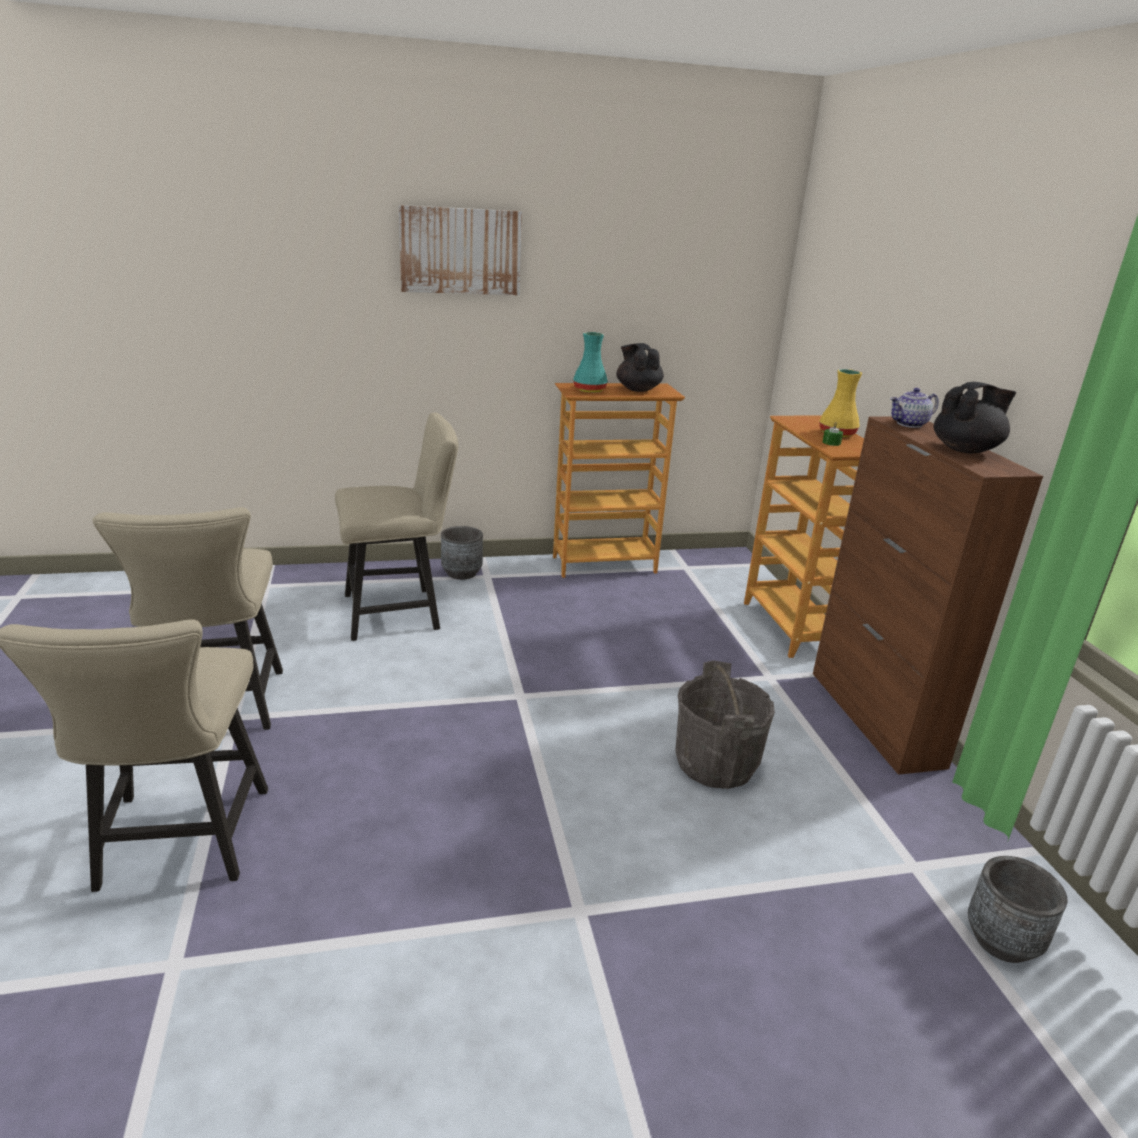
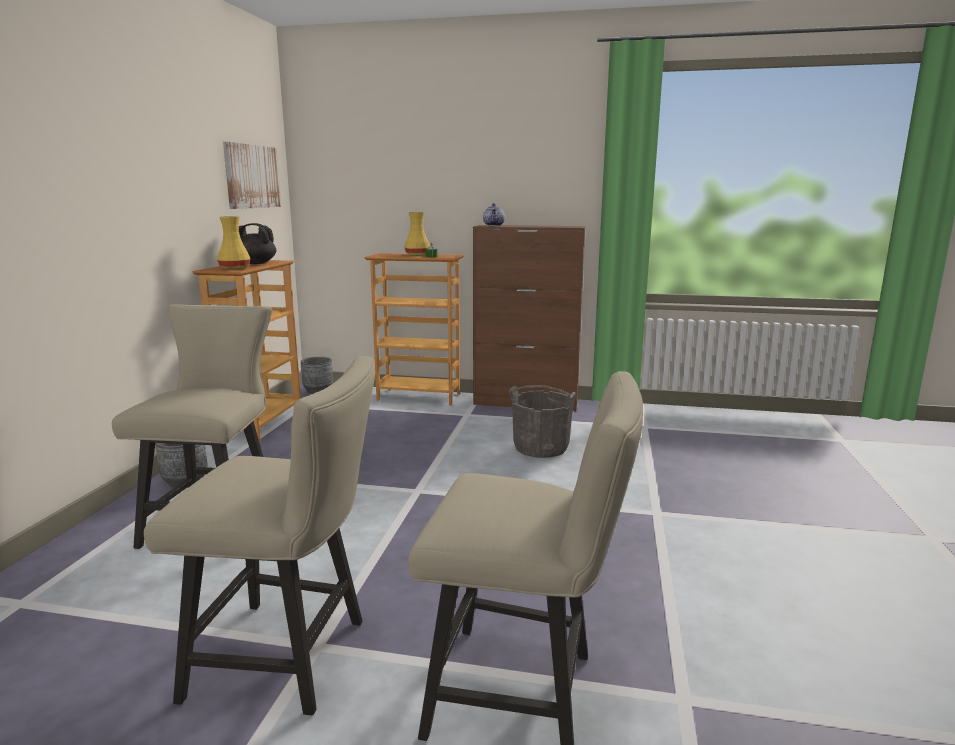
camera: 65 degrees left, 10 degrees down
picture [399,205,522,295] -> picture moved to [223,142,281,209]
turquoise vase [573,332,608,393] -> yellow vase [217,216,250,269]
black teapot [933,382,1016,453] -> none
grey planter [968,856,1068,963] -> grey planter moved to [301,357,333,394]

